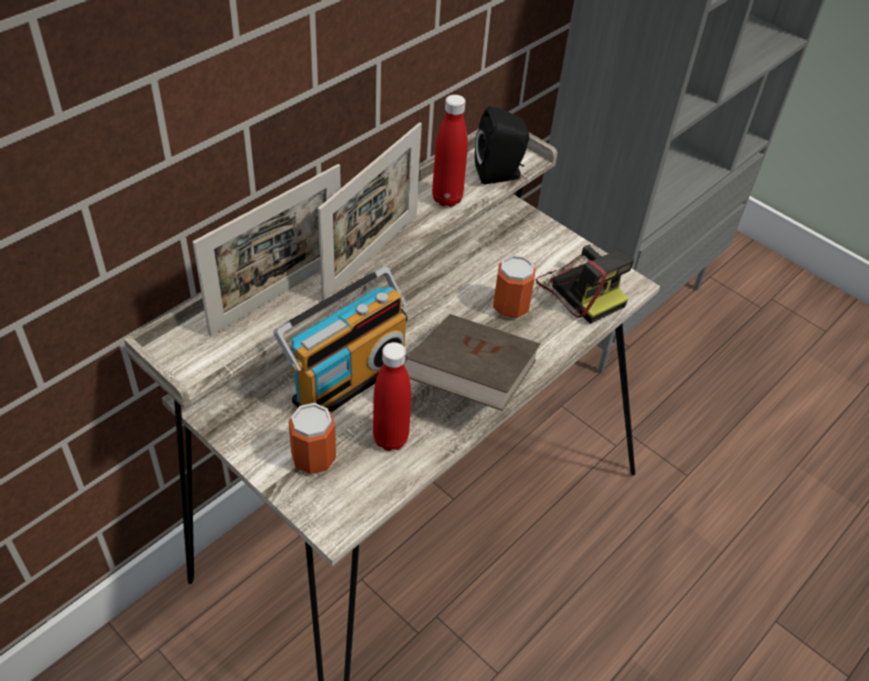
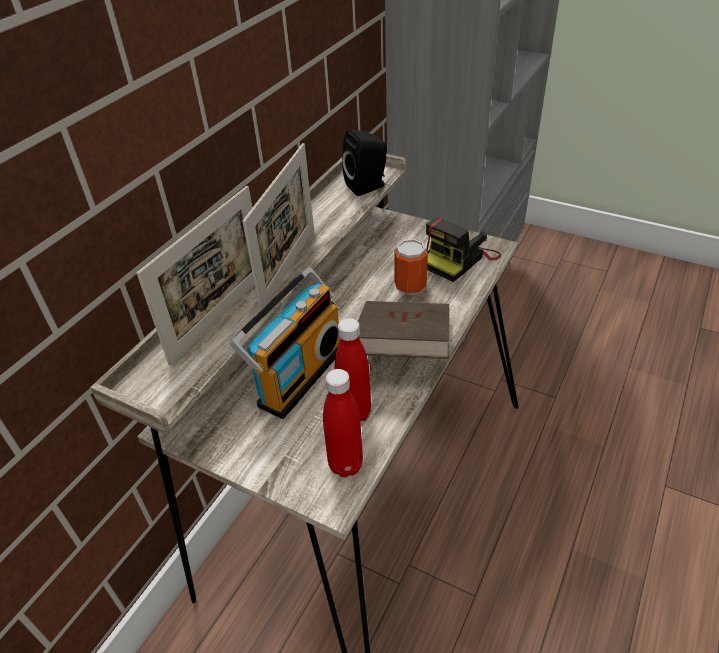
camera: 10 degrees left, 5 degrees down
can [288,403,336,475] -> none
red bottle [432,95,468,207] -> red bottle moved to [323,369,363,477]
camera [536,244,634,324] -> camera turned 90 degrees clockwise [426,218,501,282]

